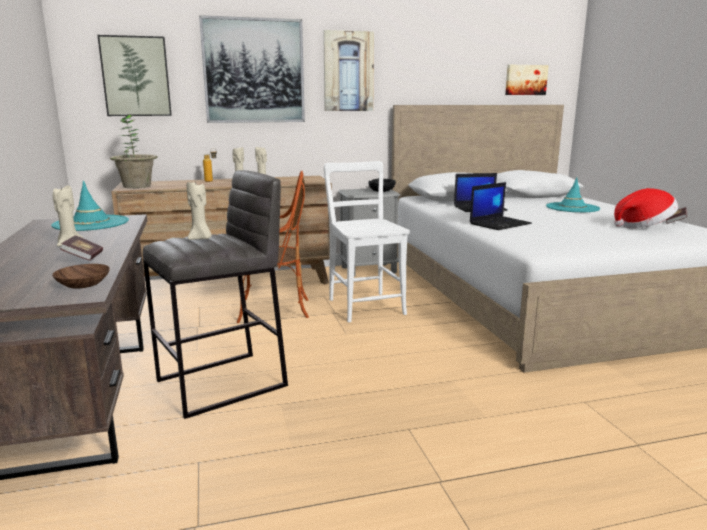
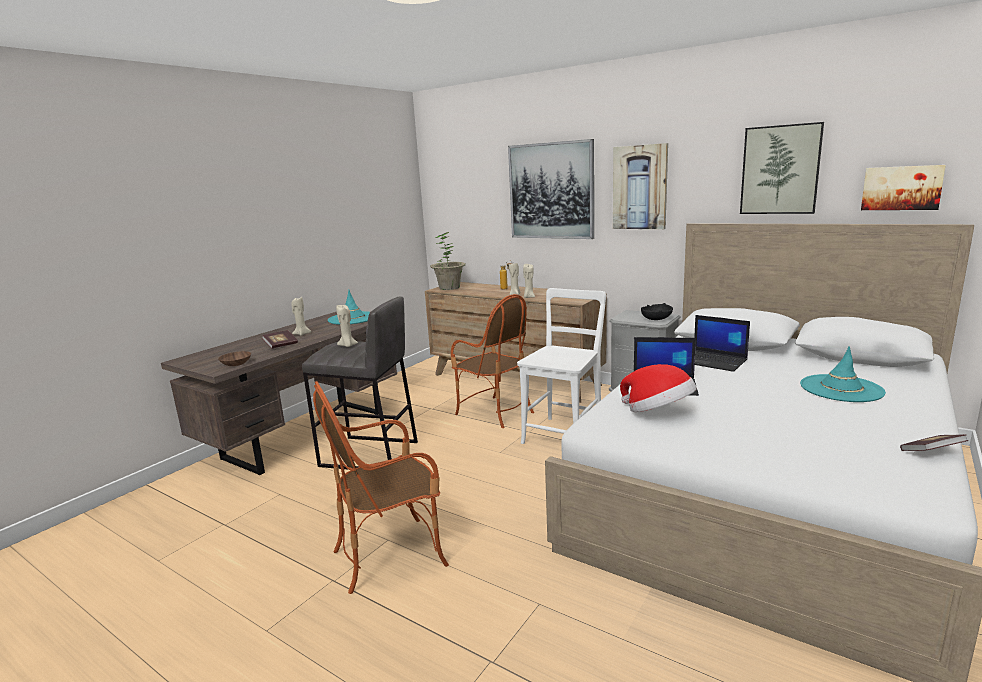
camera: 50 degrees right, 0 degrees up
picture [97,35,172,116] -> picture moved to [740,122,824,214]
hat [614,188,678,228] -> hat moved to [620,364,697,412]
none -> armchair [313,381,449,594]

